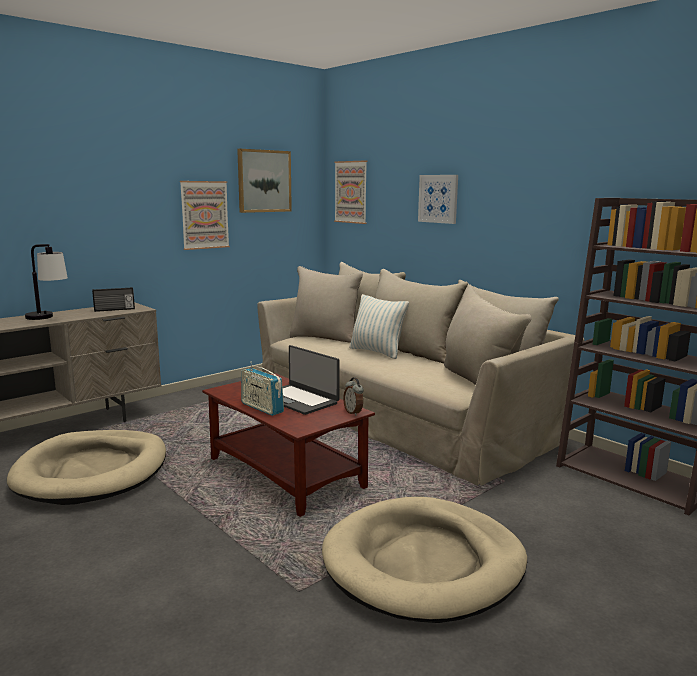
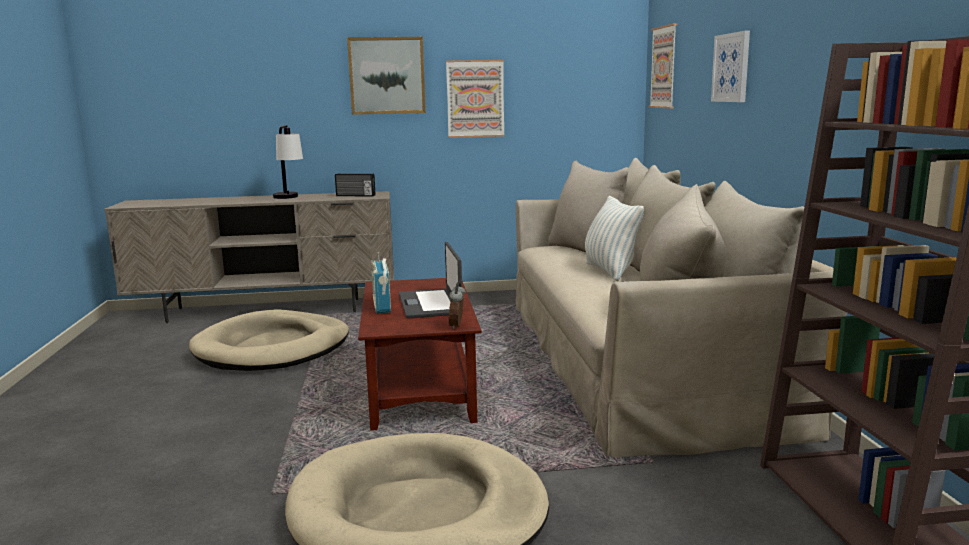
camera: 35 degrees right, 0 degrees up
picture [237,149,292,213] -> picture moved to [347,37,426,115]

